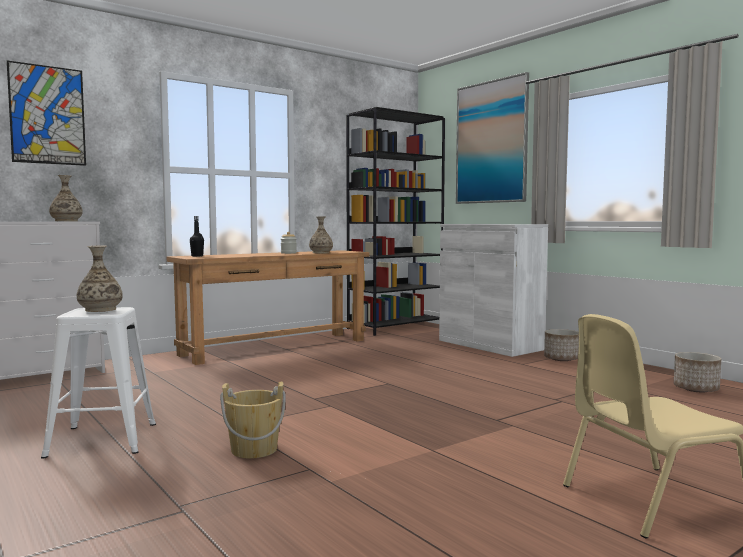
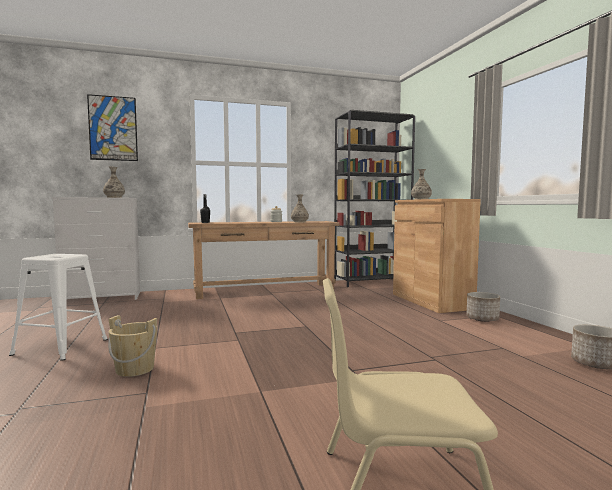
camera: 20 degrees right, 0 degrees up
vase [77,245,123,312] -> vase moved to [411,169,432,200]
white cabinet [439,224,548,357] -> brown cabinet [393,199,481,313]
picture [456,72,529,204] -> none

